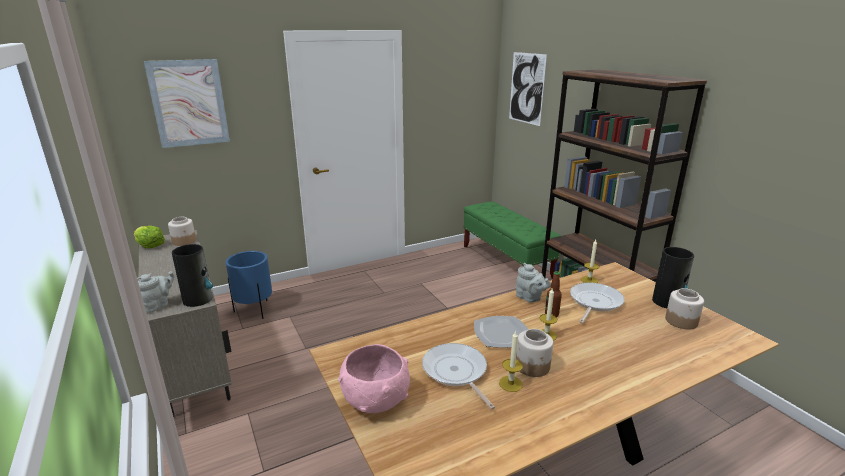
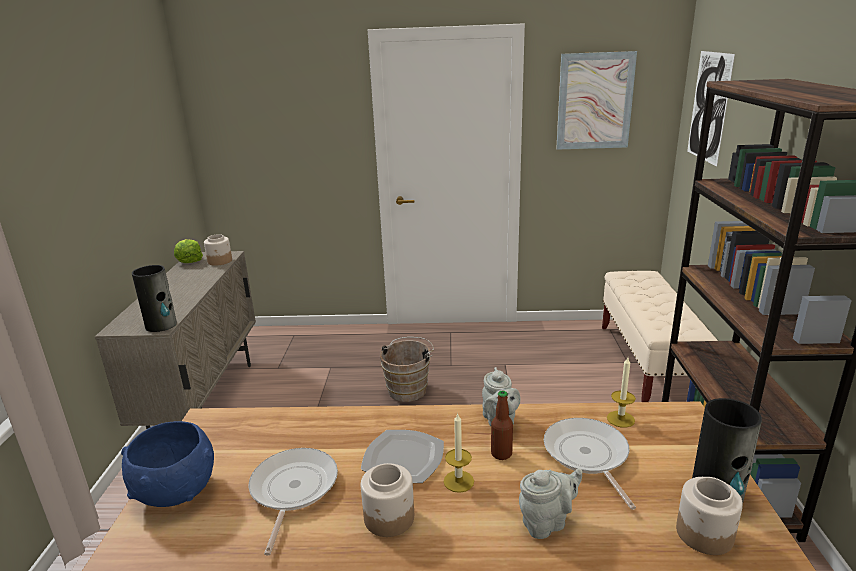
camera: 30 degrees right, 0 degrees up
grey teapot [137,271,174,313] -> grey teapot moved to [519,468,582,539]
picture [144,59,230,148] -> picture moved to [556,51,637,150]
blue planter [226,251,272,319] -> none
pink bowl [338,344,410,413] -> blue bowl [121,421,214,507]
green bench [463,202,561,279] -> beige bench [602,271,718,402]
candle [499,331,523,392] -> none
frying pan [570,282,625,324] -> frying pan turned 75 degrees counterclockwise [544,418,636,510]
none -> brown bucket [380,337,434,402]

